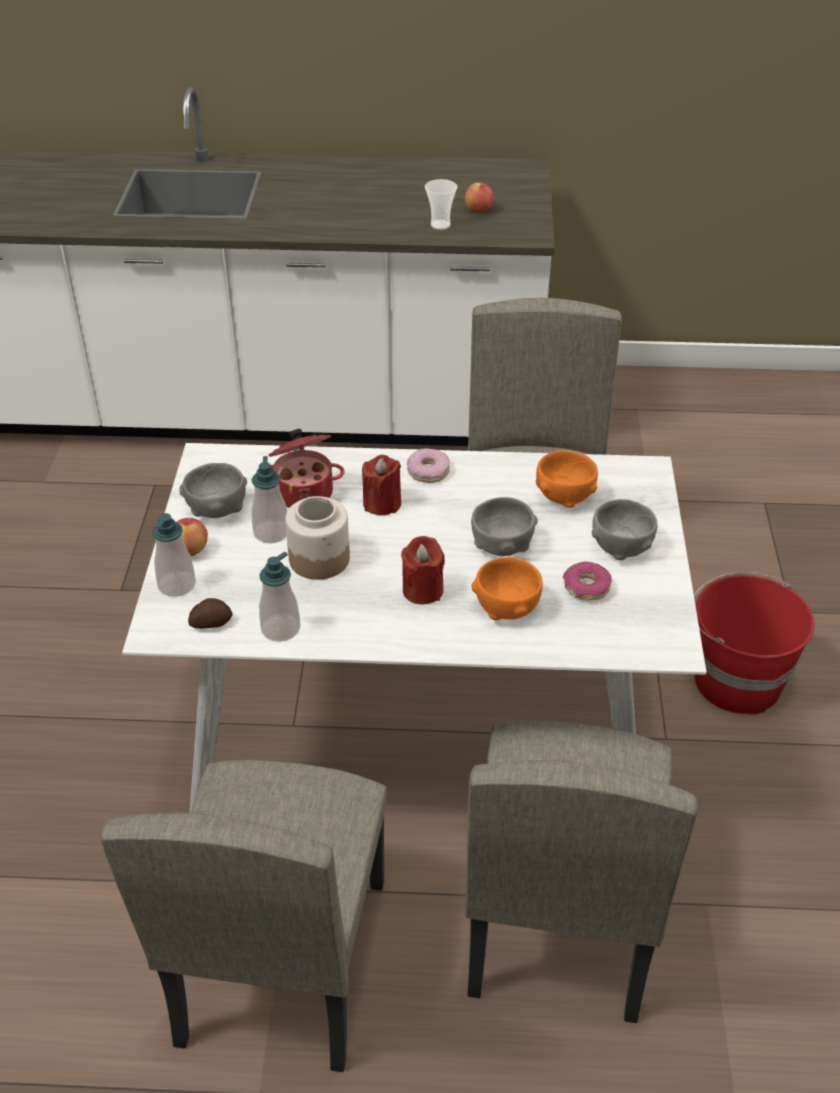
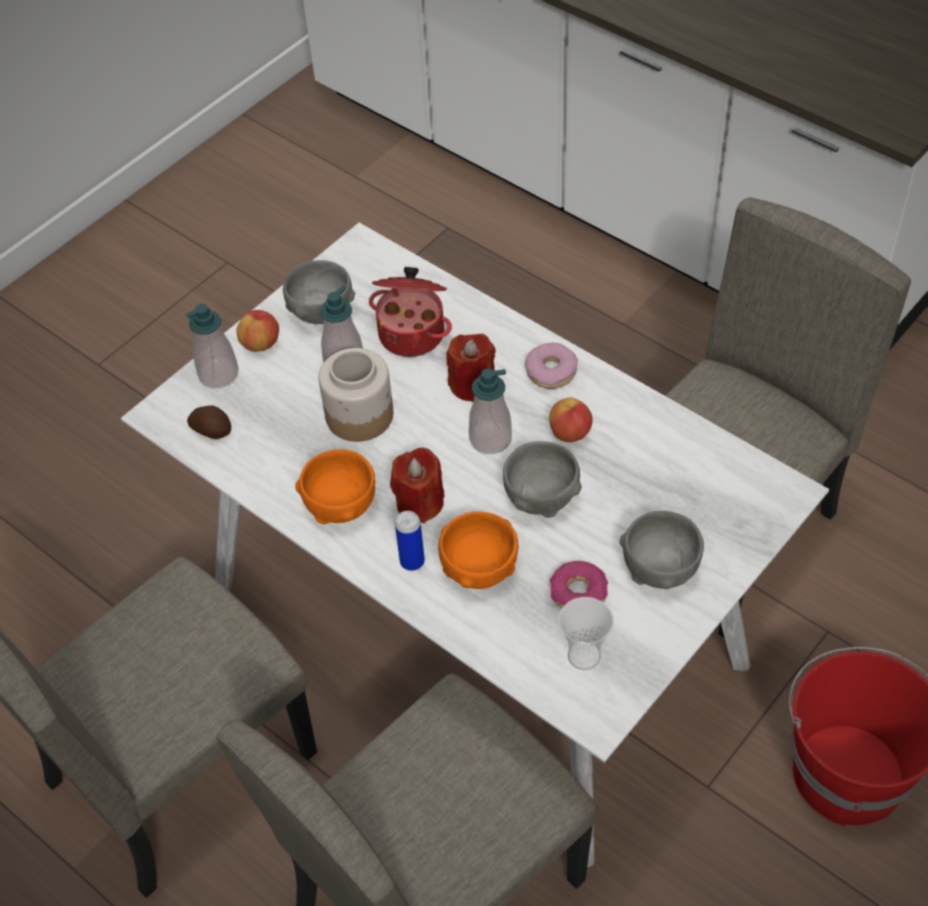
camera: 40 degrees right, 10 degrees up
soap dispenser [259,552,301,642] -> soap dispenser moved to [469,369,512,454]
cup [425,179,457,230] -> cup moved to [558,597,614,670]
apple [465,183,494,213] -> apple moved to [549,398,593,442]
orange bowl [535,450,598,508] -> orange bowl moved to [296,449,375,525]
none -> can [395,511,425,571]

